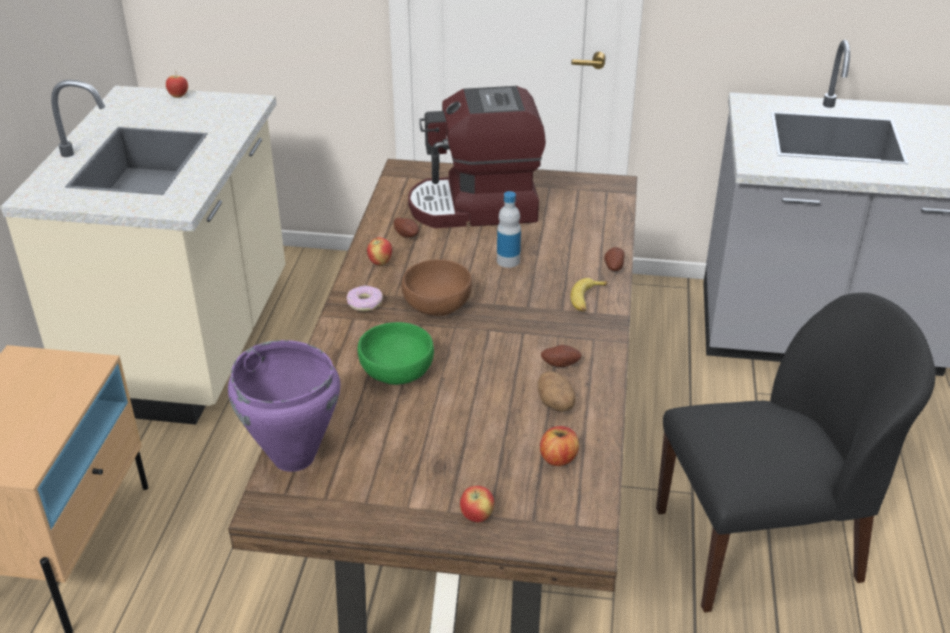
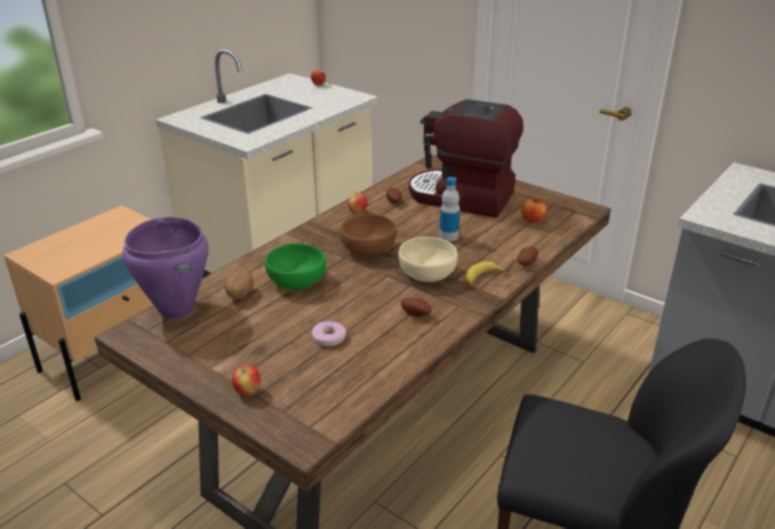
camera: 30 degrees right, 5 degrees down
donut [347,285,383,311] -> donut moved to [311,321,346,346]
potato [538,371,576,412] -> potato moved to [224,268,254,299]
apple [540,426,579,466] -> apple moved to [521,198,547,222]
none -> beige bowl [398,237,458,282]

